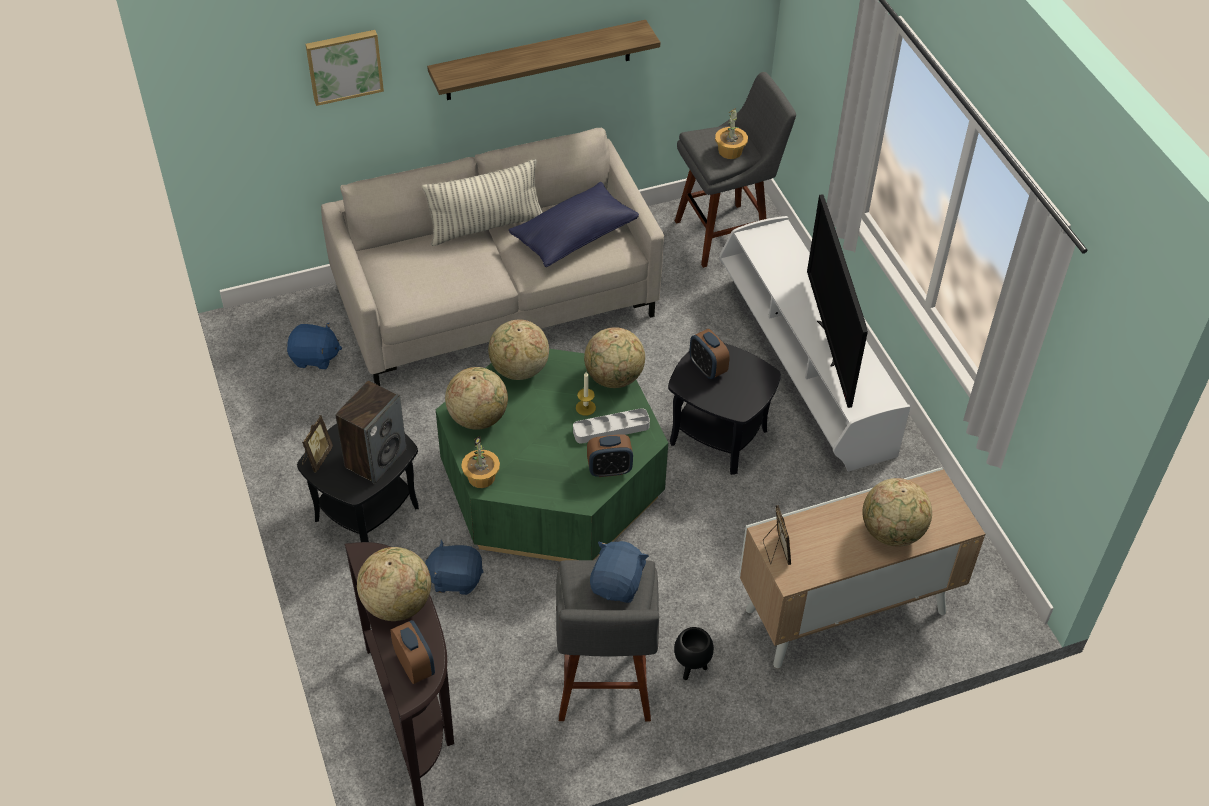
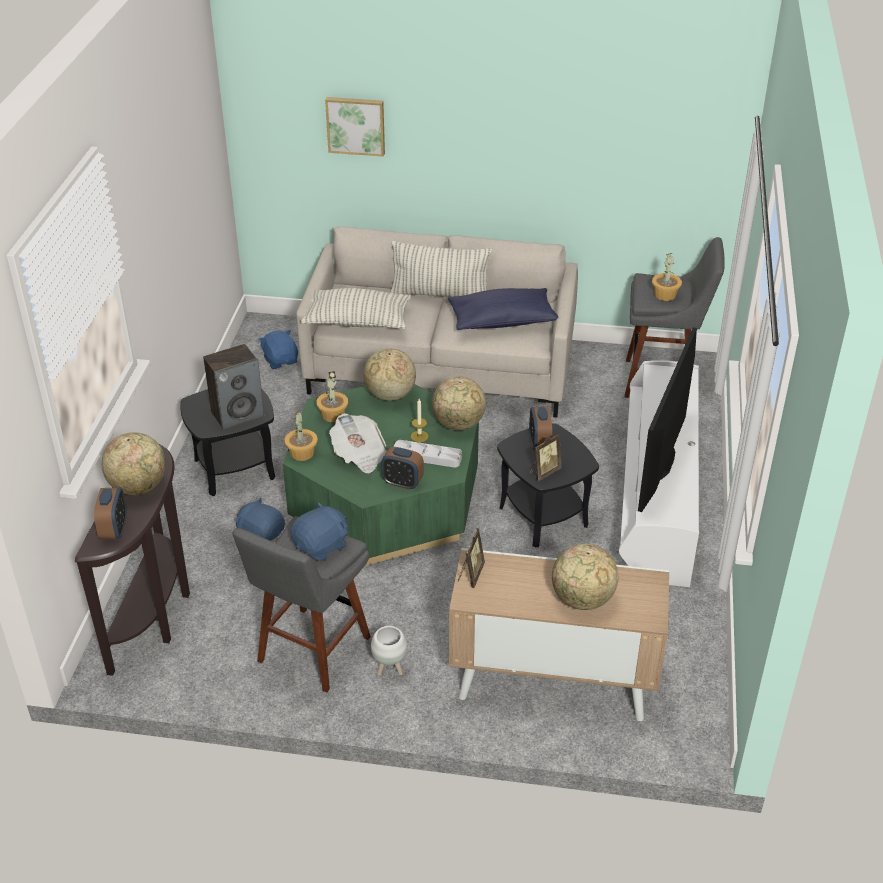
camera: 30 degrees right, 10 degrees down
blue plush toy [287,323,342,369] -> blue plush toy turned 150 degrees counterclockwise [258,330,298,369]
picture frame [302,415,333,472] -> picture frame moved to [530,433,562,481]
shelf [427,20,660,100] -> none
globe [445,367,508,430] -> potted plant [316,371,348,422]
black planter [674,627,714,680] -> white planter [371,626,407,676]
none -> pillow [301,288,411,329]
none -> newspaper [329,413,387,473]

